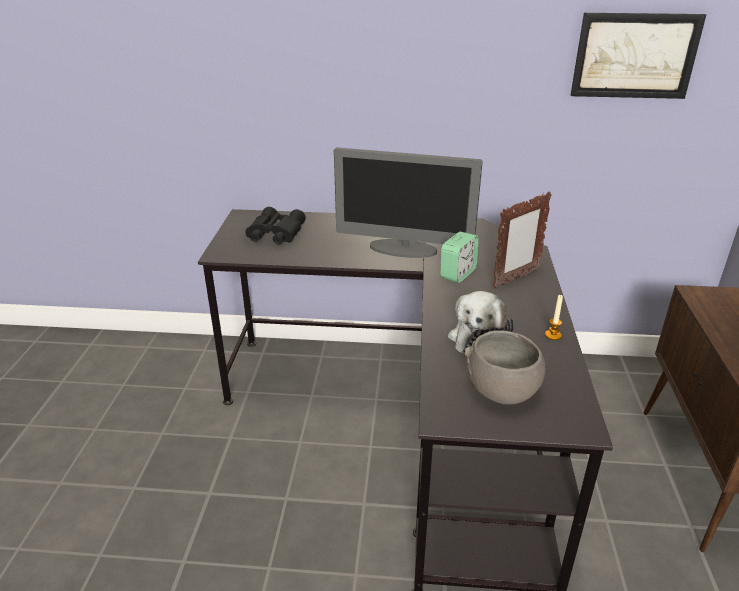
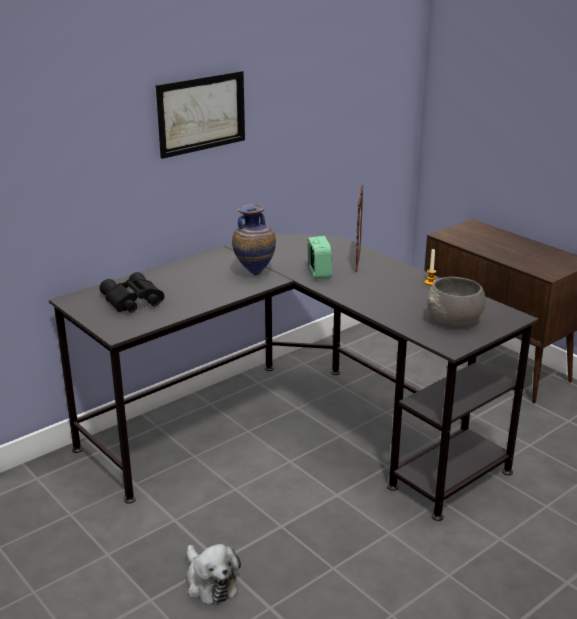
camera: 45 degrees left, 5 degrees down
monitor [334,147,483,258] -> vase [232,204,276,276]
plush toy [448,291,514,356] -> plush toy moved to [187,544,241,605]
picture [570,13,706,99] -> picture moved to [156,71,245,159]

